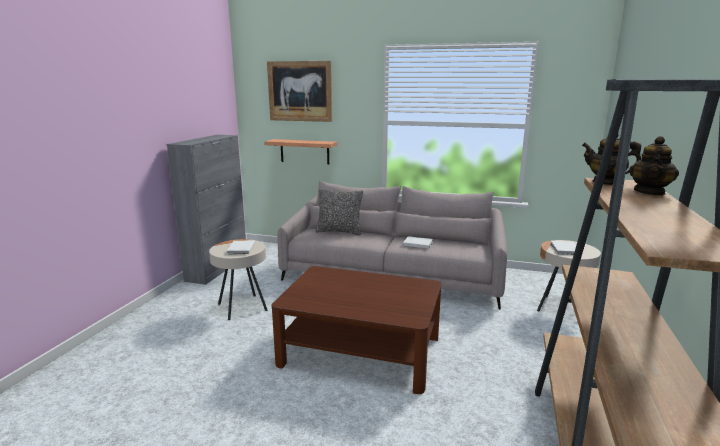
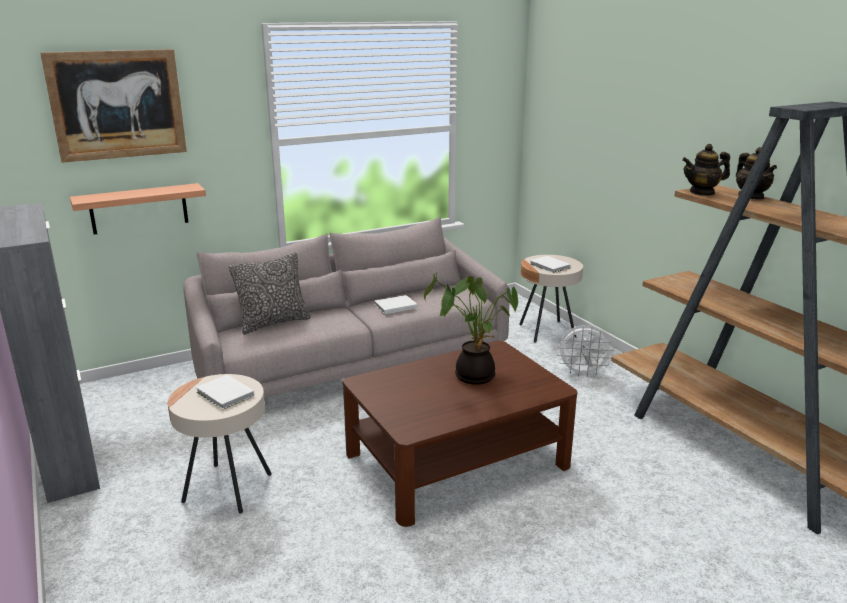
camera: 45 degrees left, 5 degrees up
none -> potted plant [424,273,518,385]
none -> white fan [557,325,613,377]

